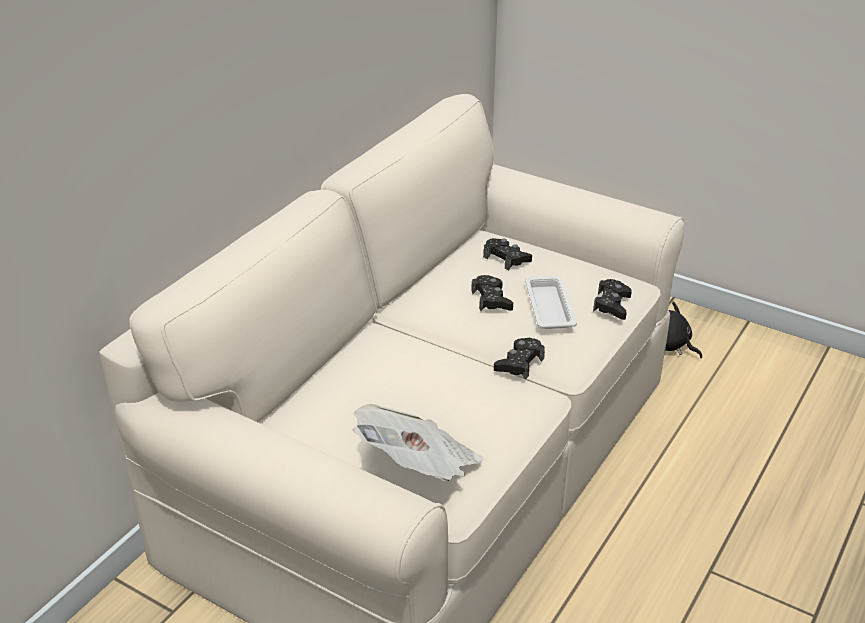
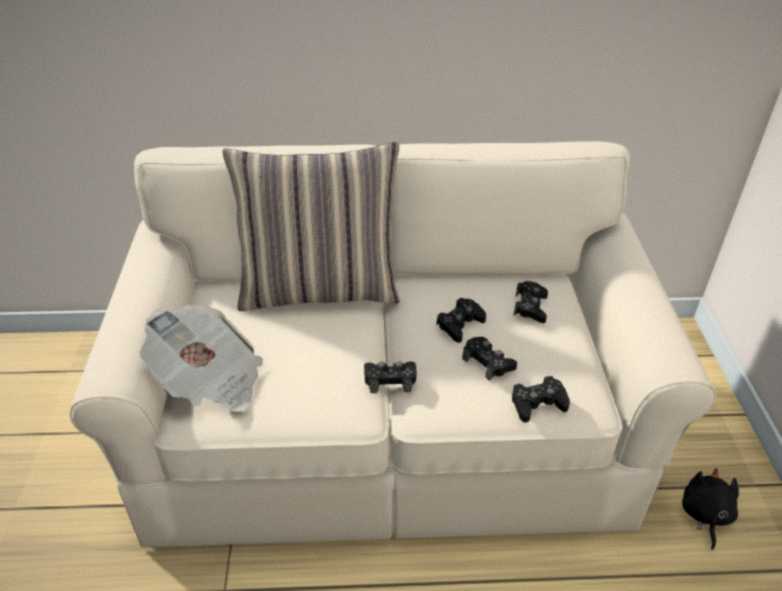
camera: 55 degrees right, 5 degrees up
white tray [525,275,577,329] -> black game controller [462,337,517,381]
none -> pillow [223,142,400,311]

